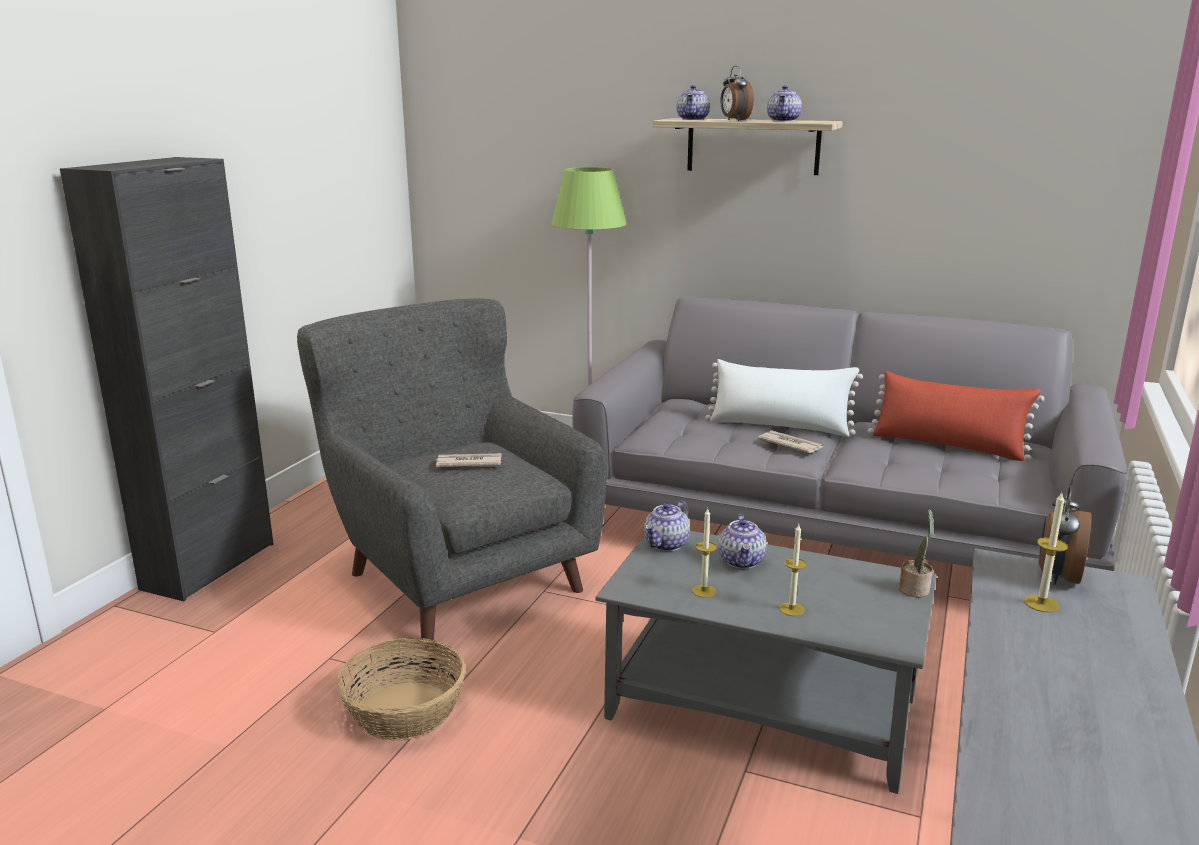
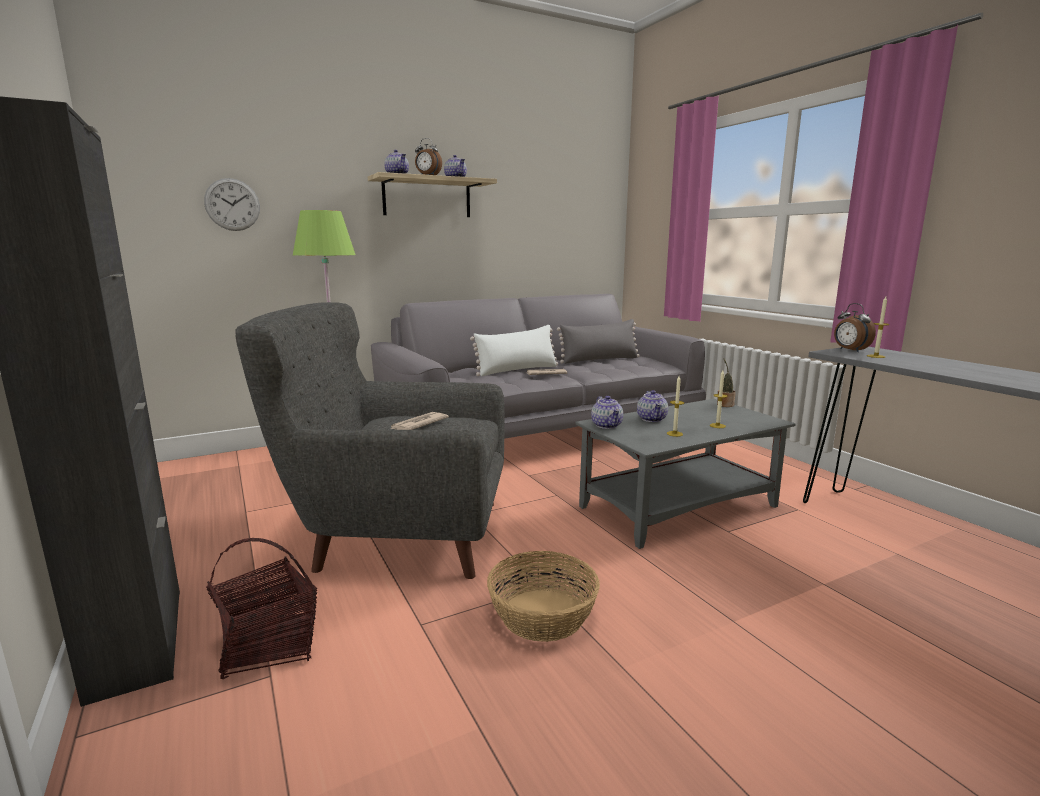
camera: 50 degrees left, 5 degrees down
teapot [718,514,767,569] -> teapot turned 45 degrees clockwise [637,390,668,422]
red pillow [868,371,1044,461] -> grey pillow [557,319,640,364]
none -> wall clock [204,178,260,231]
none -> basket [206,538,317,679]

